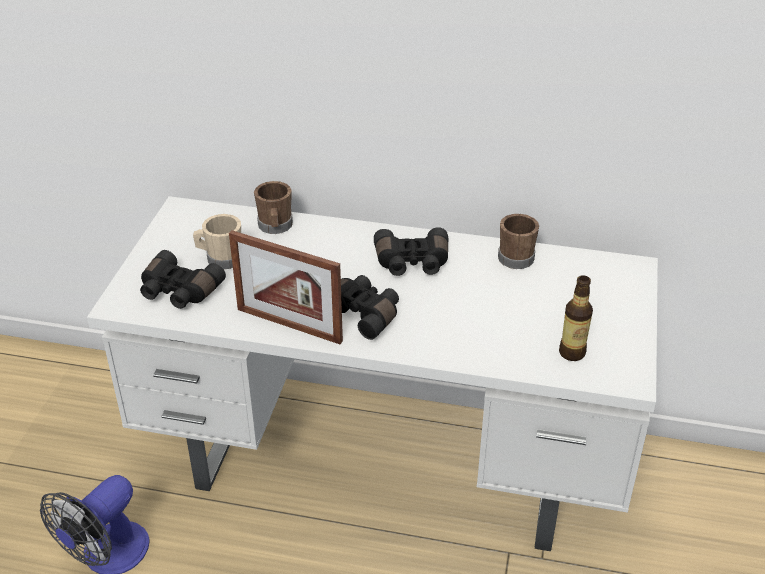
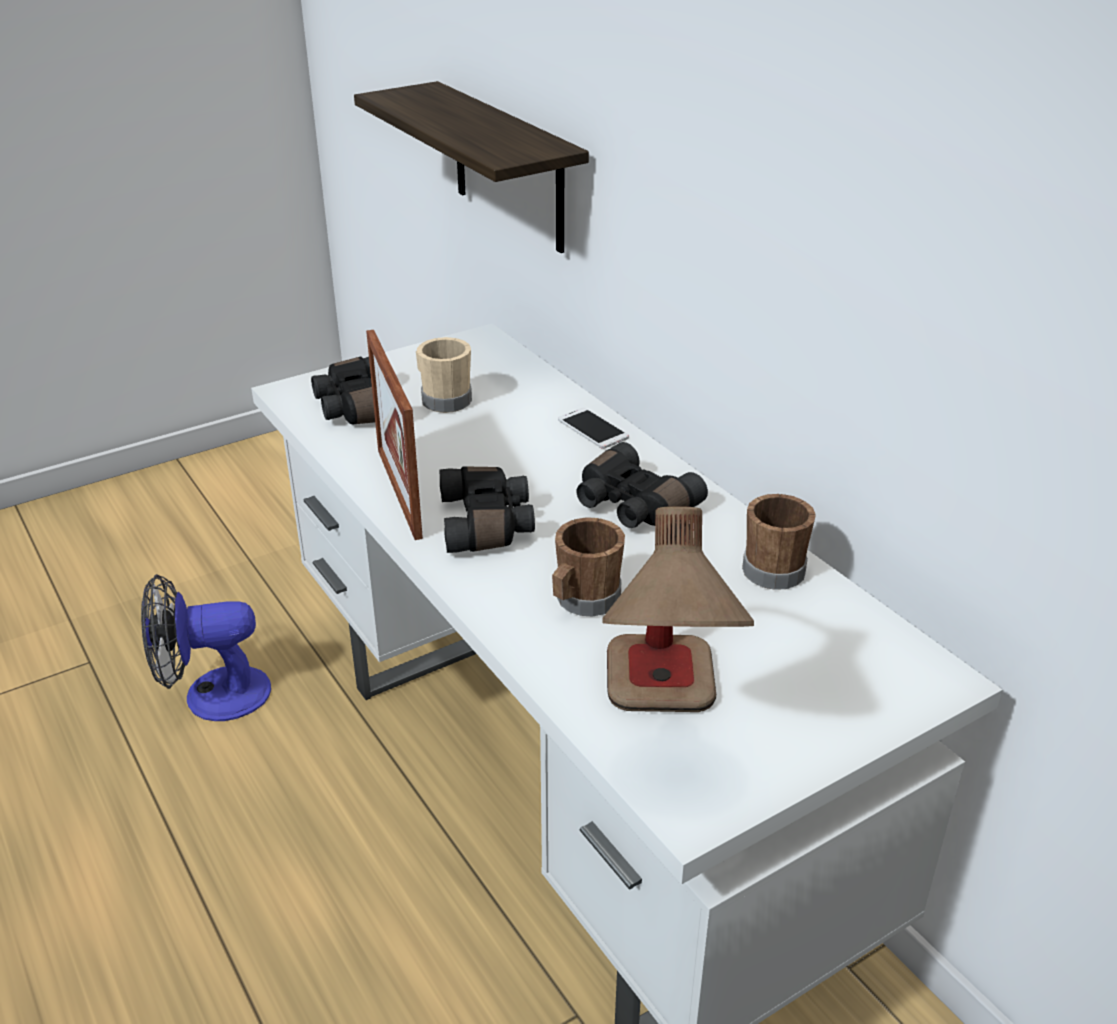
camera: 45 degrees right, 5 degrees down
brown mug [254,181,293,234] -> brown mug moved to [552,517,625,617]
bottle [559,275,593,361] -> table lamp [603,506,754,712]
none -> shelf [354,81,589,253]
none -> phone [558,408,629,449]

